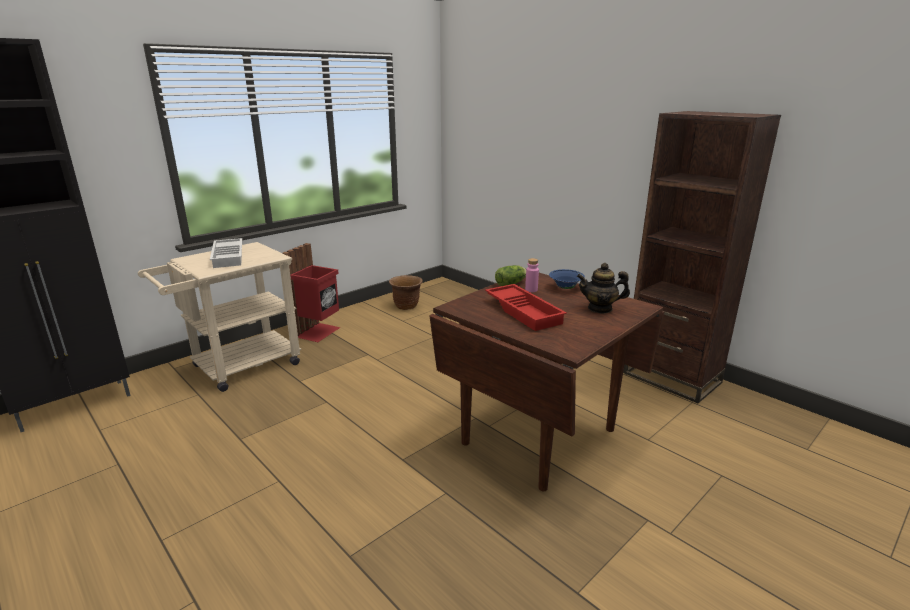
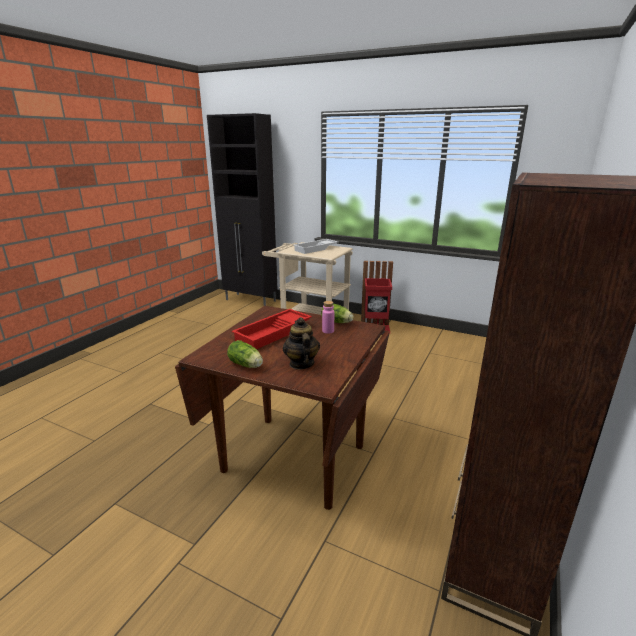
camera: 70 degrees right, 0 degrees up
brown planter [389,275,423,310] -> none
blue bowl [549,269,585,289] -> none
none -> lettuce [227,340,263,368]

